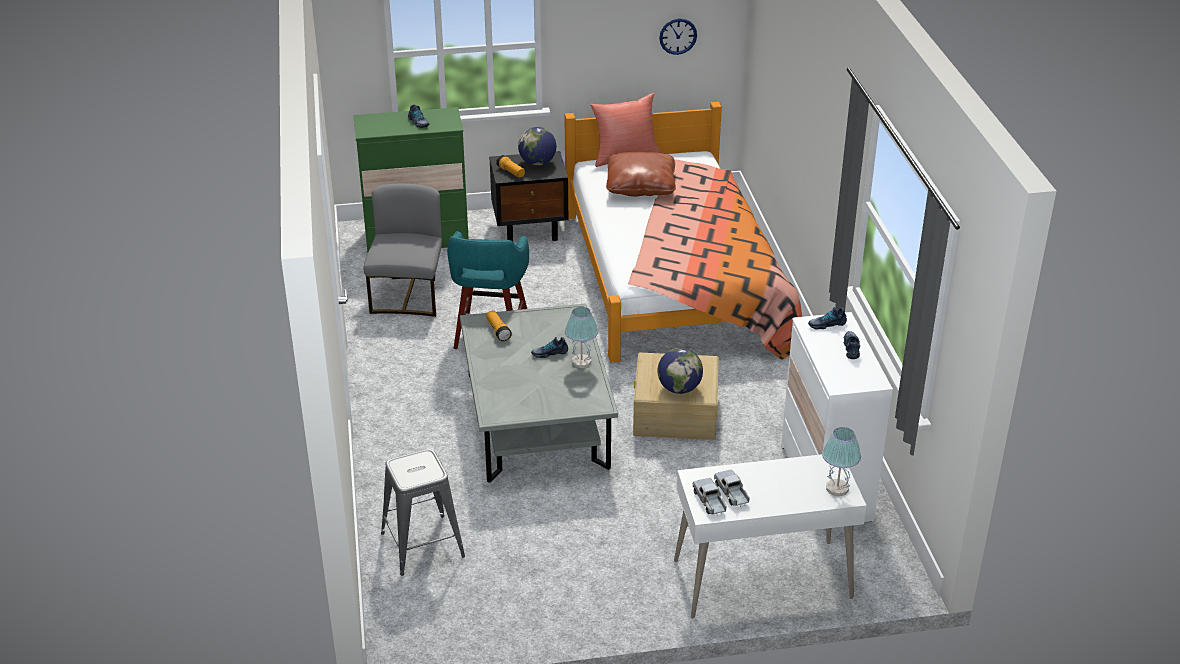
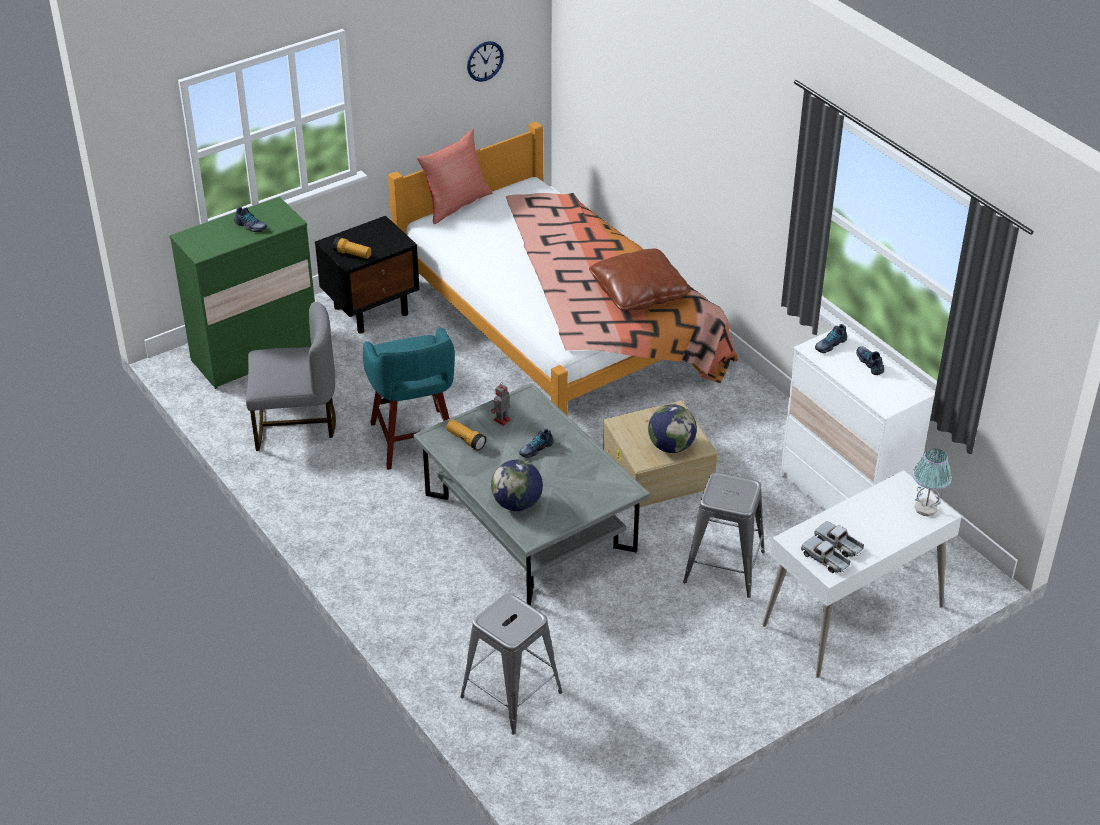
camera: 25 degrees left, 5 degrees up
grey chair [363,183,442,317] -> grey chair turned 105 degrees clockwise [246,302,336,451]
globe [518,127,556,166] -> globe moved to [491,460,543,511]
table lamp [565,307,598,368] -> none
brown pillow [606,152,676,197] -> brown pillow moved to [589,249,691,311]
none -> toy robot [491,382,511,426]
none -> grey stool [683,472,765,598]

